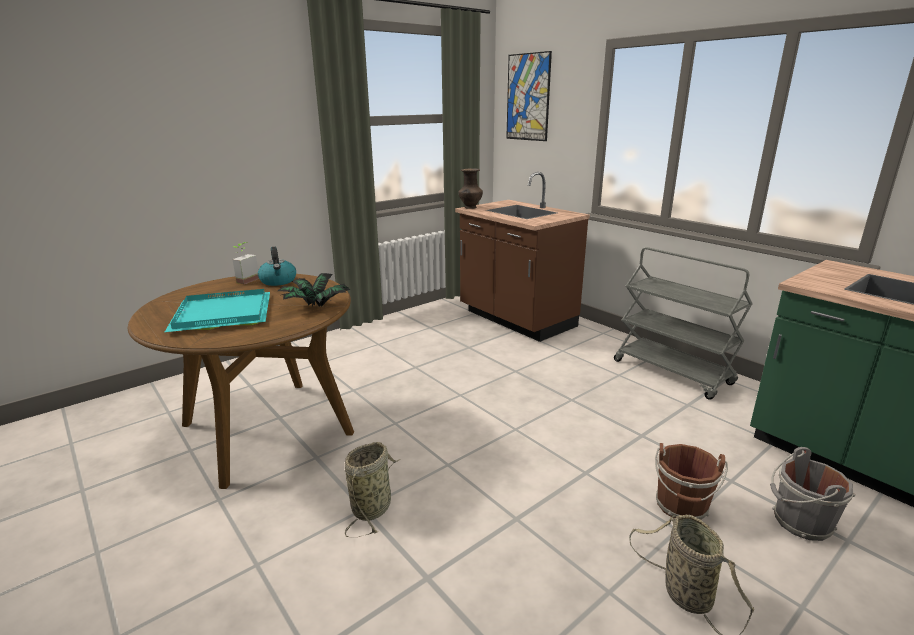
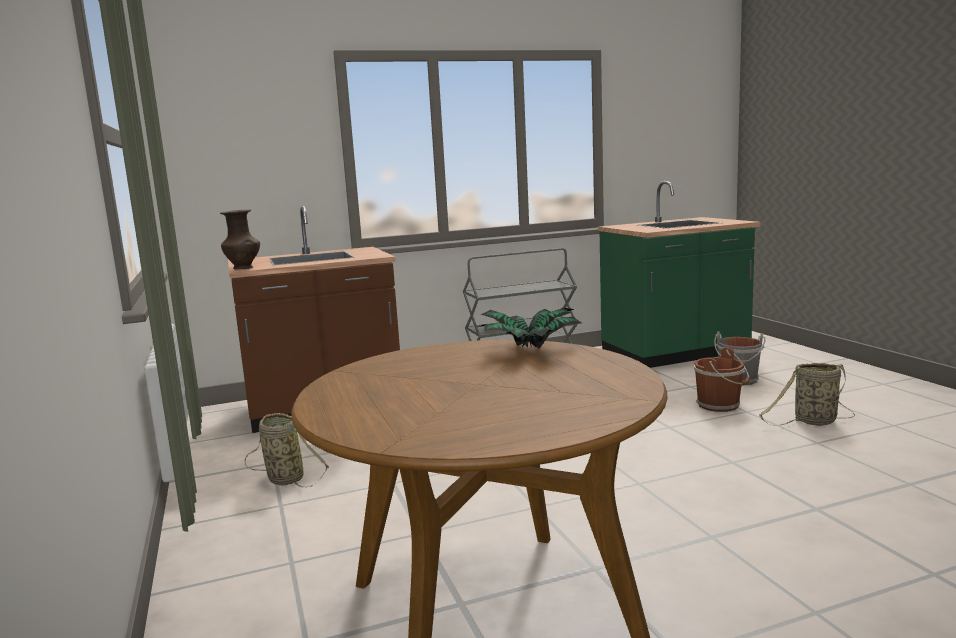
camera: 70 degrees left, 10 degrees down
turquoise tray [165,289,270,332] -> none
potted plant [232,242,259,284] -> none
kettle [258,247,296,286] -> none
basket [345,442,400,538] -> basket moved to [245,413,329,487]
picture [506,51,552,141] -> none

